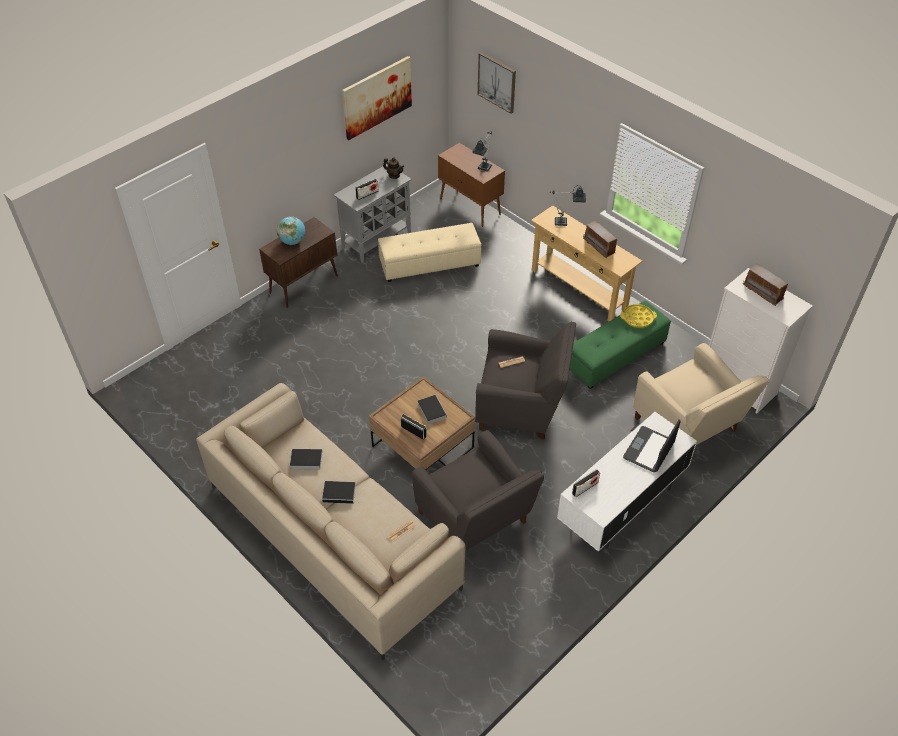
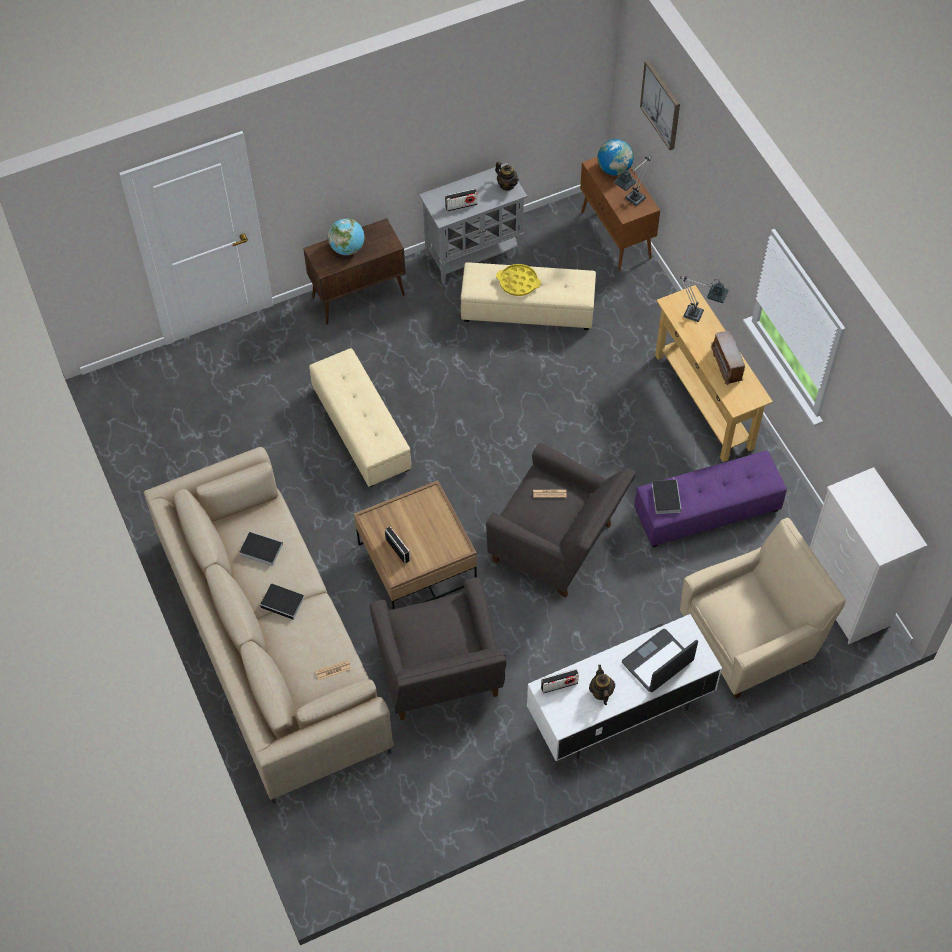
camera: 20 degrees right, 10 degrees up
picture [342,56,412,140] -> none
book [417,394,447,424] -> book moved to [652,478,681,514]
green ottoman [569,301,671,389] -> purple ottoman [634,451,787,547]
yellow tray [620,304,657,328] -> yellow tray moved to [496,264,541,296]
beige armchair [633,343,769,445] -> beige armchair turned 105 degrees counterclockwise [680,518,846,699]
radio [743,264,790,306] -> none
none -> beige ottoman [309,348,411,488]
none -> teapot [589,665,615,705]
none -> globe [597,139,634,176]

